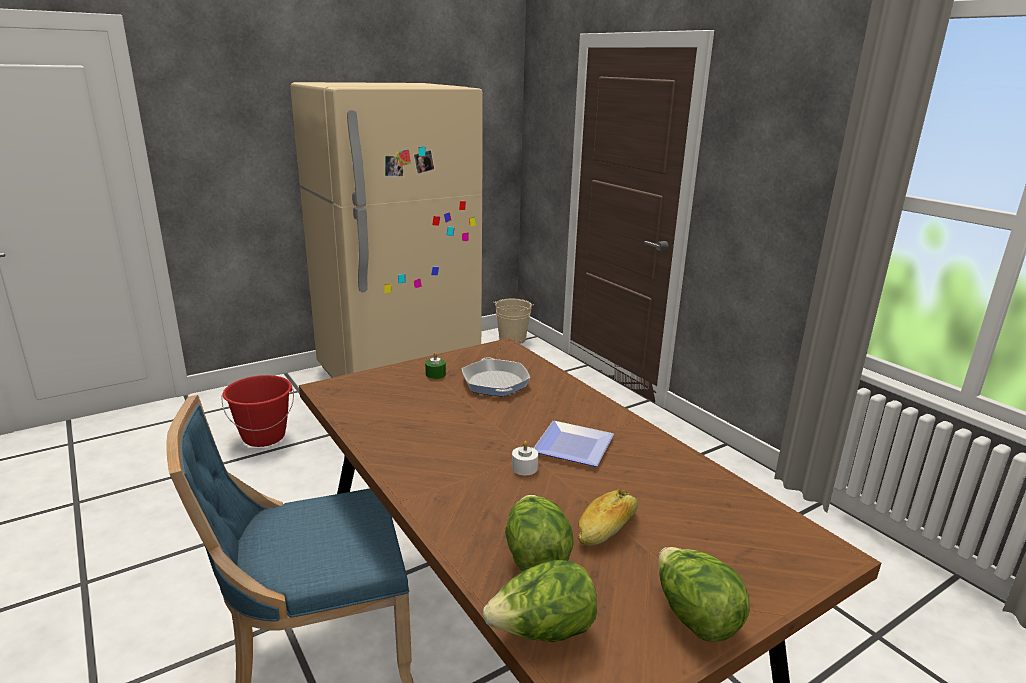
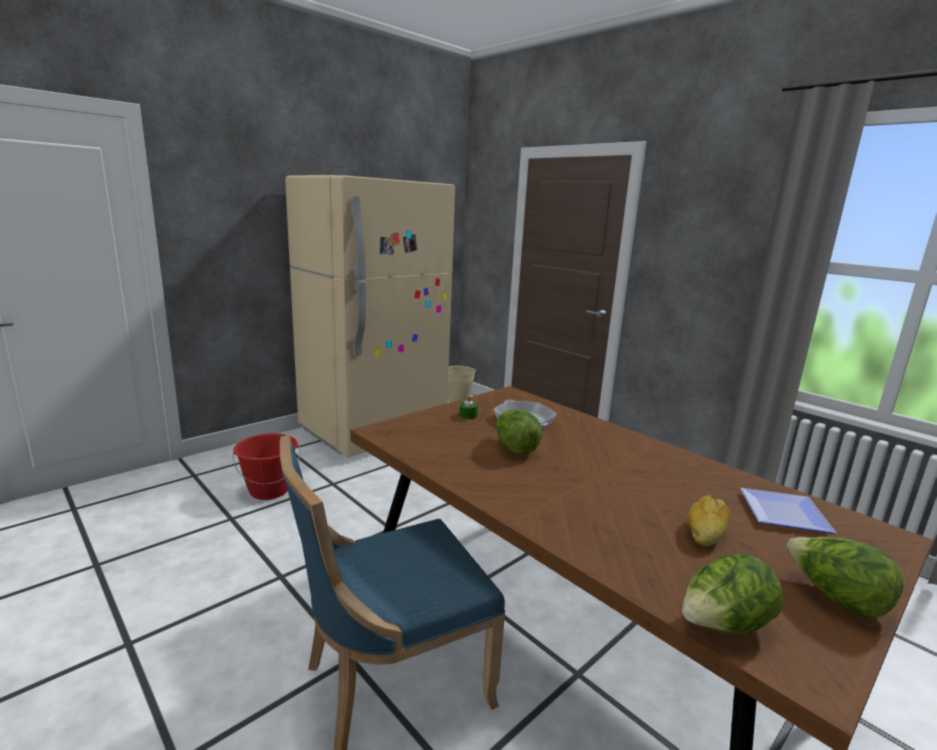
camera: 10 degrees left, 5 degrees down
lettuce [505,495,574,571] -> lettuce moved to [496,409,542,456]
white candle [512,441,538,476] -> none
plate [534,421,614,467] -> plate moved to [740,488,836,534]

